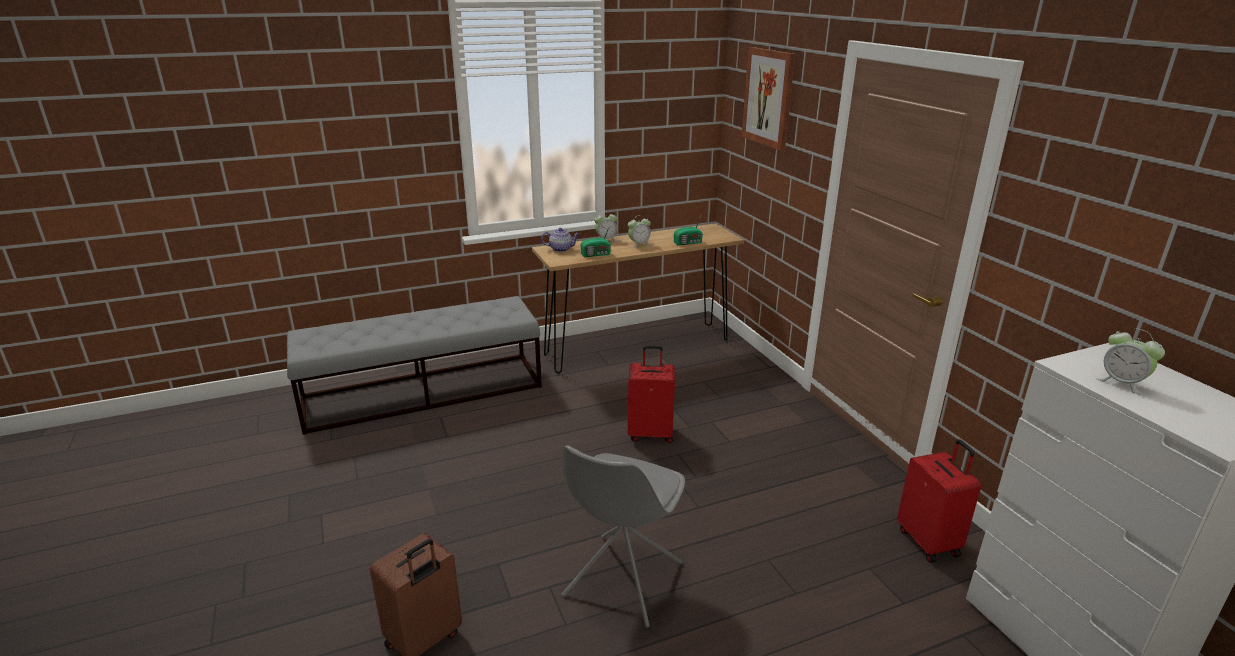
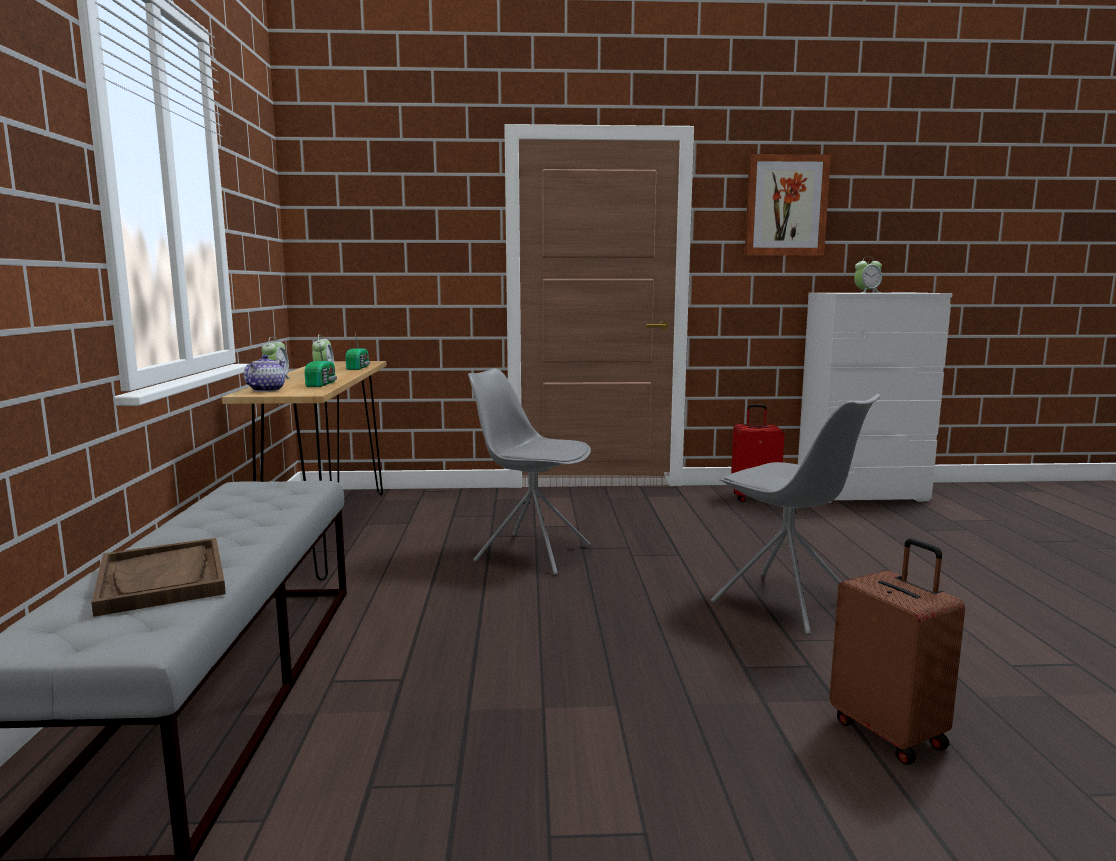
camera: 70 degrees left, 15 degrees down
red suitcase [628,345,675,443] -> grey chair [468,368,591,575]
picture [741,47,795,151] -> picture moved to [744,154,831,256]
none -> brown tray [91,538,226,617]

